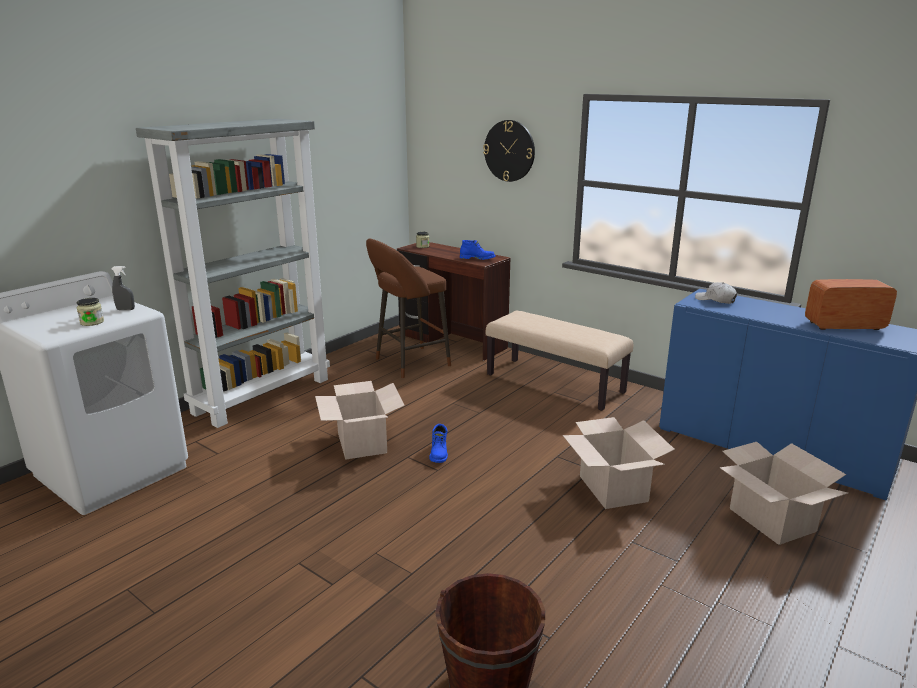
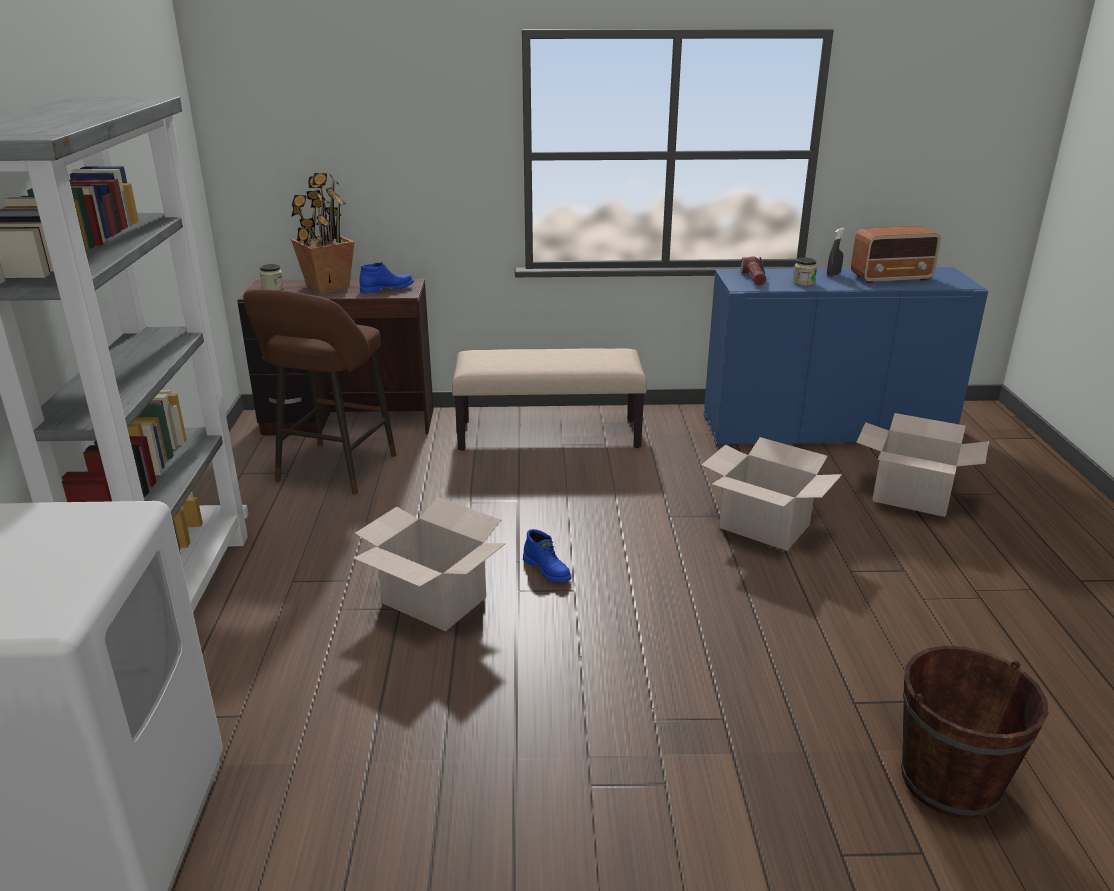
camera: 40 degrees left, 5 degrees up
jar [77,298,104,326] -> jar moved to [793,257,817,286]
grey spray bottle [111,266,135,310] -> grey spray bottle moved to [827,228,845,277]
wall clock [483,120,535,182] -> none
white cap [695,282,737,304] -> flashlight [741,256,767,286]
radio [805,279,897,330] -> radio turned 150 degrees counterclockwise [851,226,941,284]
none -> potted plant [291,173,354,294]

